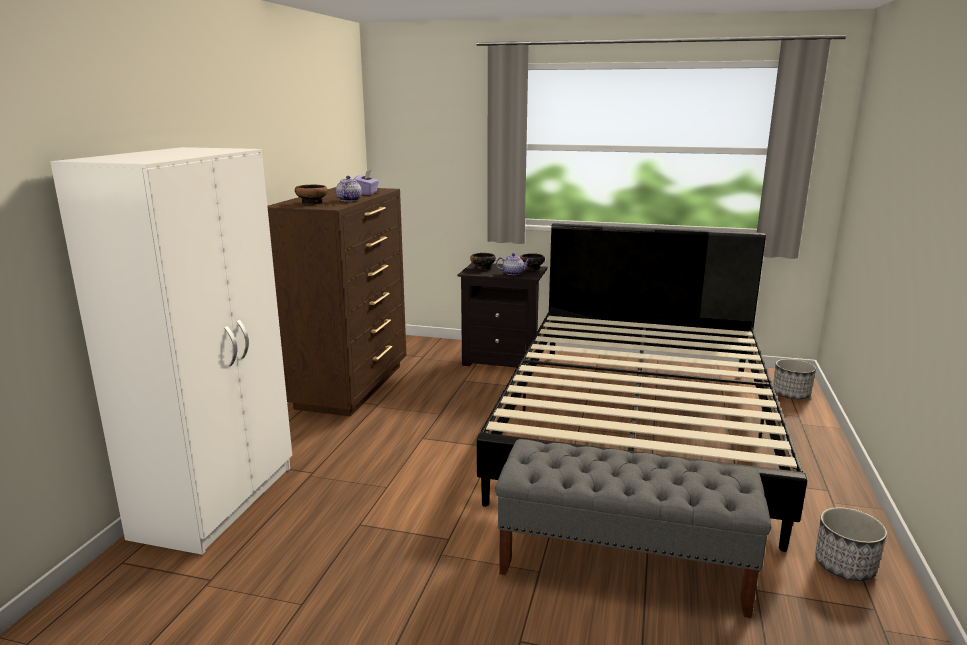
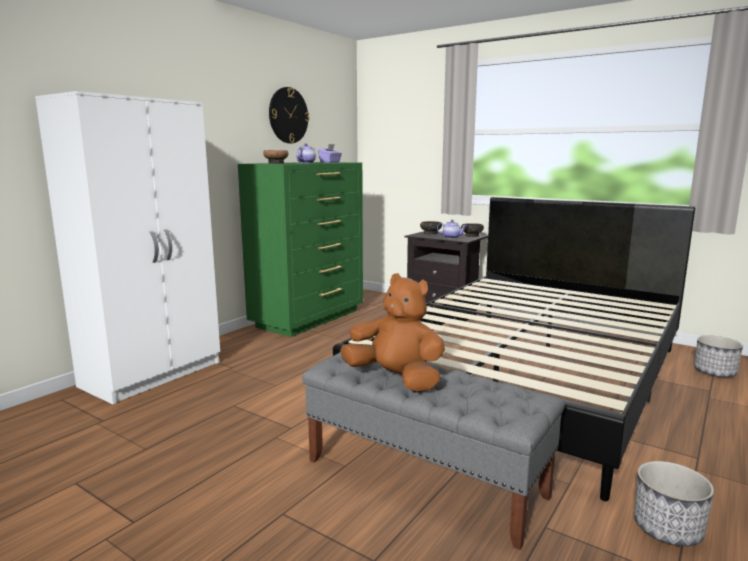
camera: 20 degrees right, 5 degrees down
brown dresser [267,187,406,416] -> green dresser [238,162,363,337]
none -> wall clock [269,87,309,143]
none -> brown plush toy [340,273,445,391]

